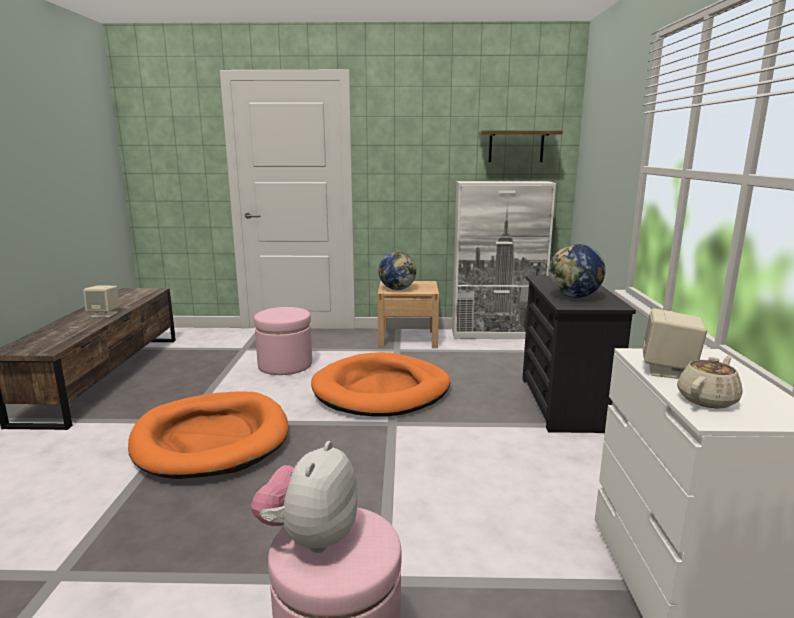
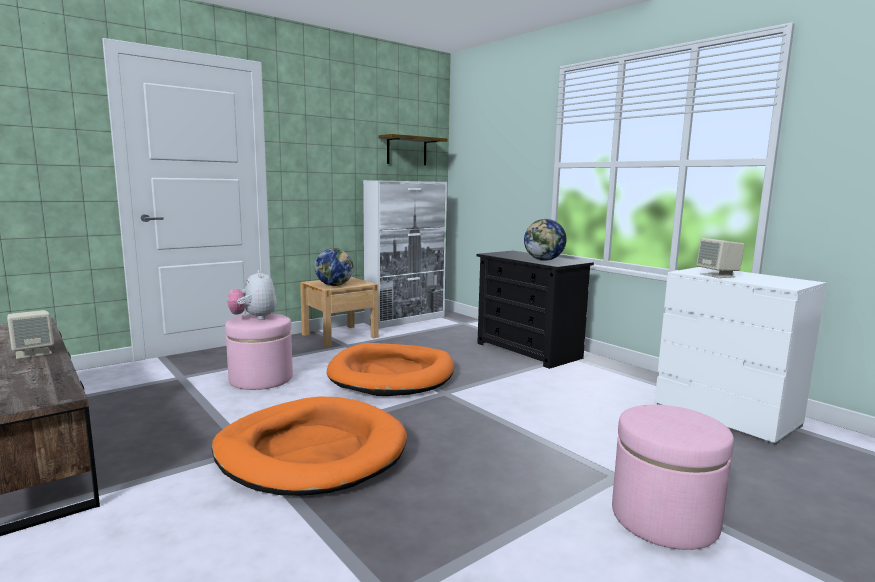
camera: 40 degrees left, 5 degrees down
plush toy [251,441,357,553] -> plush toy moved to [227,270,277,320]
beige teapot [677,356,742,409] -> none

